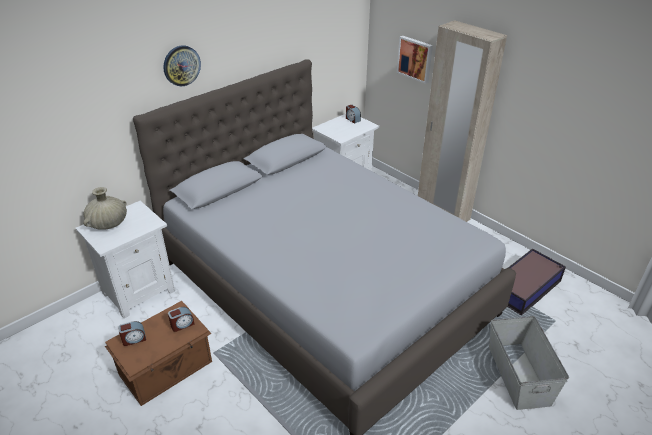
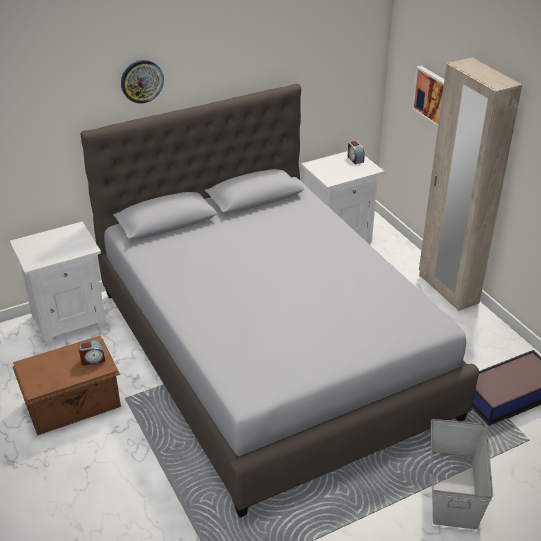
camera: 15 degrees right, 0 degrees up
beige vase [83,187,127,230] -> none
alarm clock [118,321,146,346] -> none

